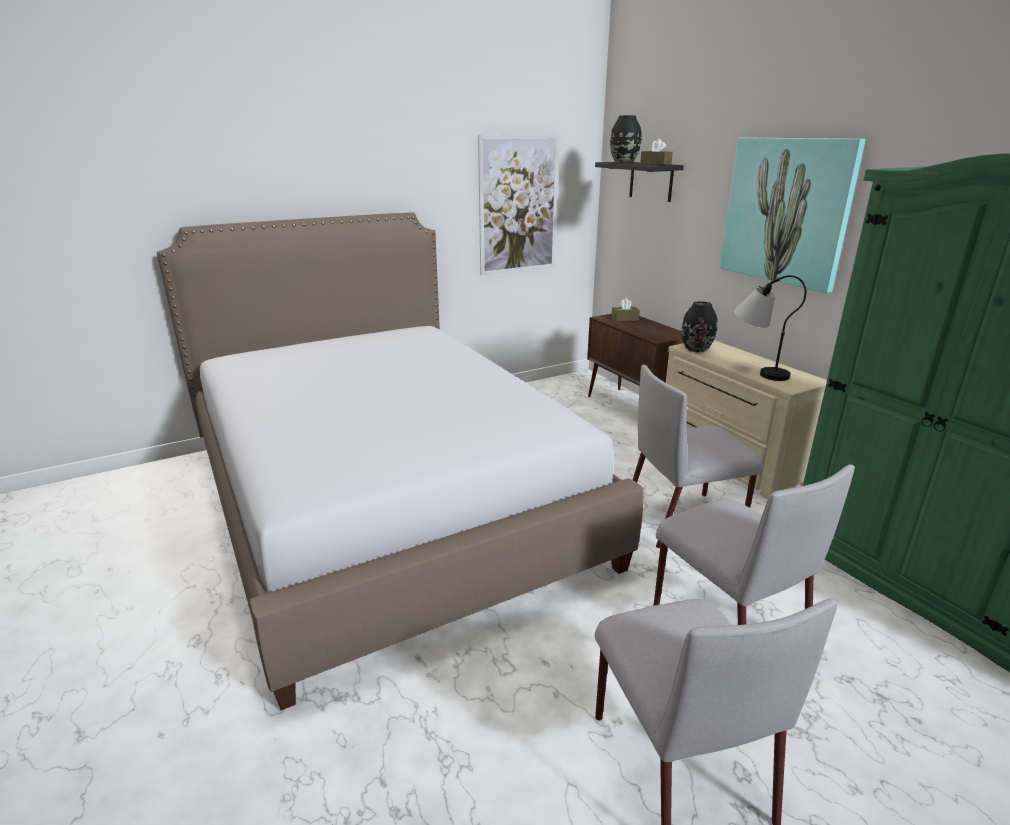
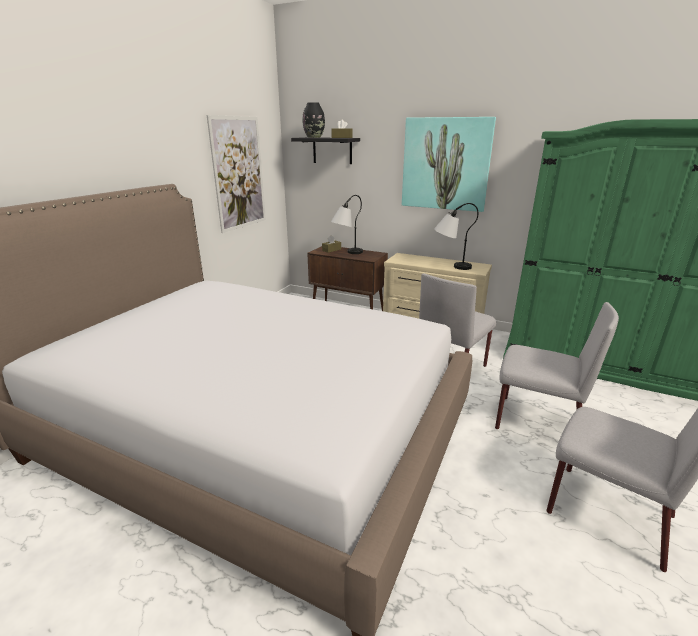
camera: 35 degrees left, 0 degrees up
black vase [682,301,718,353] -> none
none -> table lamp [331,195,363,254]

